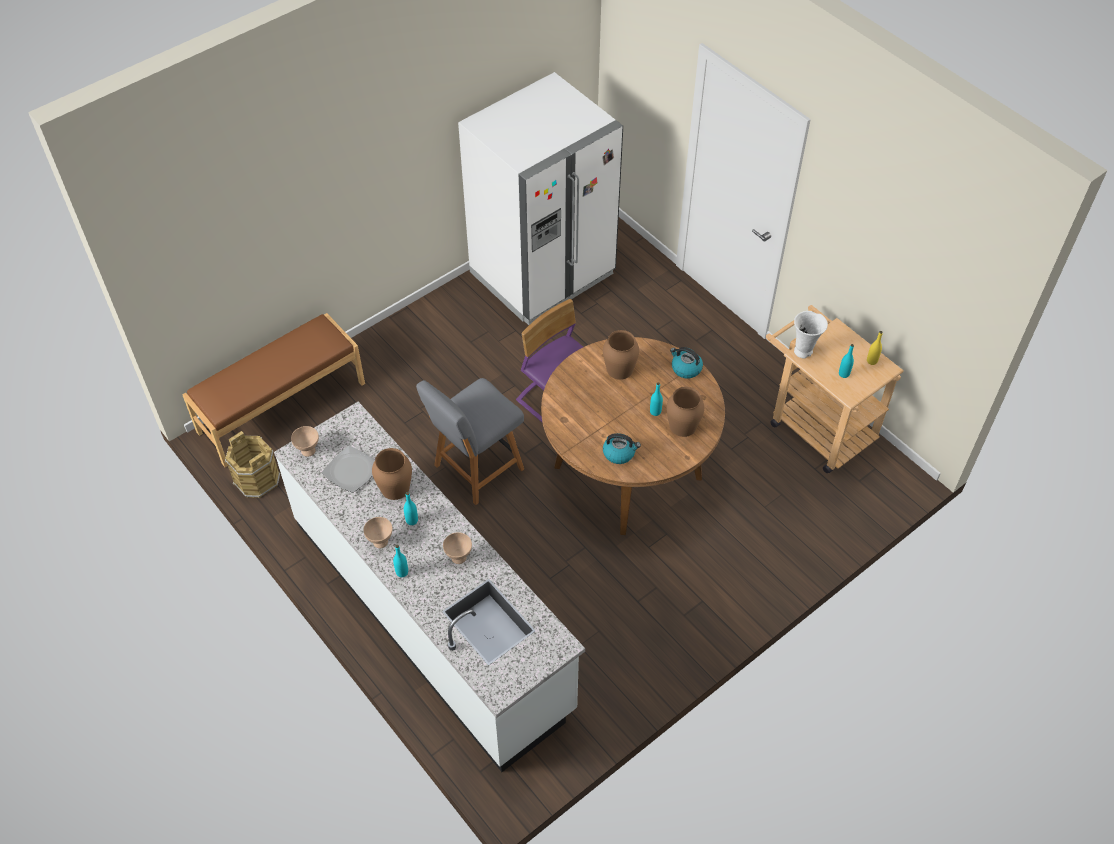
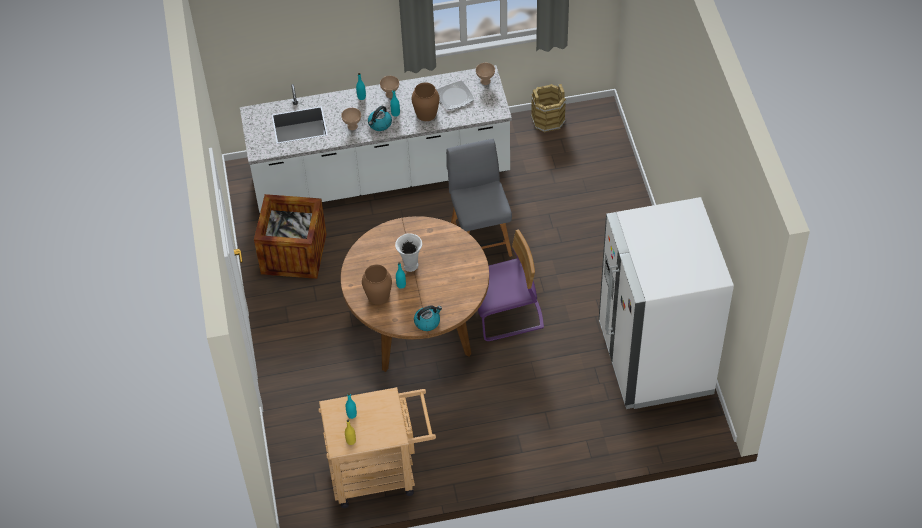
camera: 120 degrees right, 0 degrees up
brown bench [182,313,365,467] -> none
brown vase [603,330,639,380] -> none
kettle [603,433,641,464] -> kettle moved to [368,106,392,131]
white vase [794,311,828,358] -> white vase moved to [395,233,422,272]
none -> crate [254,194,327,279]

